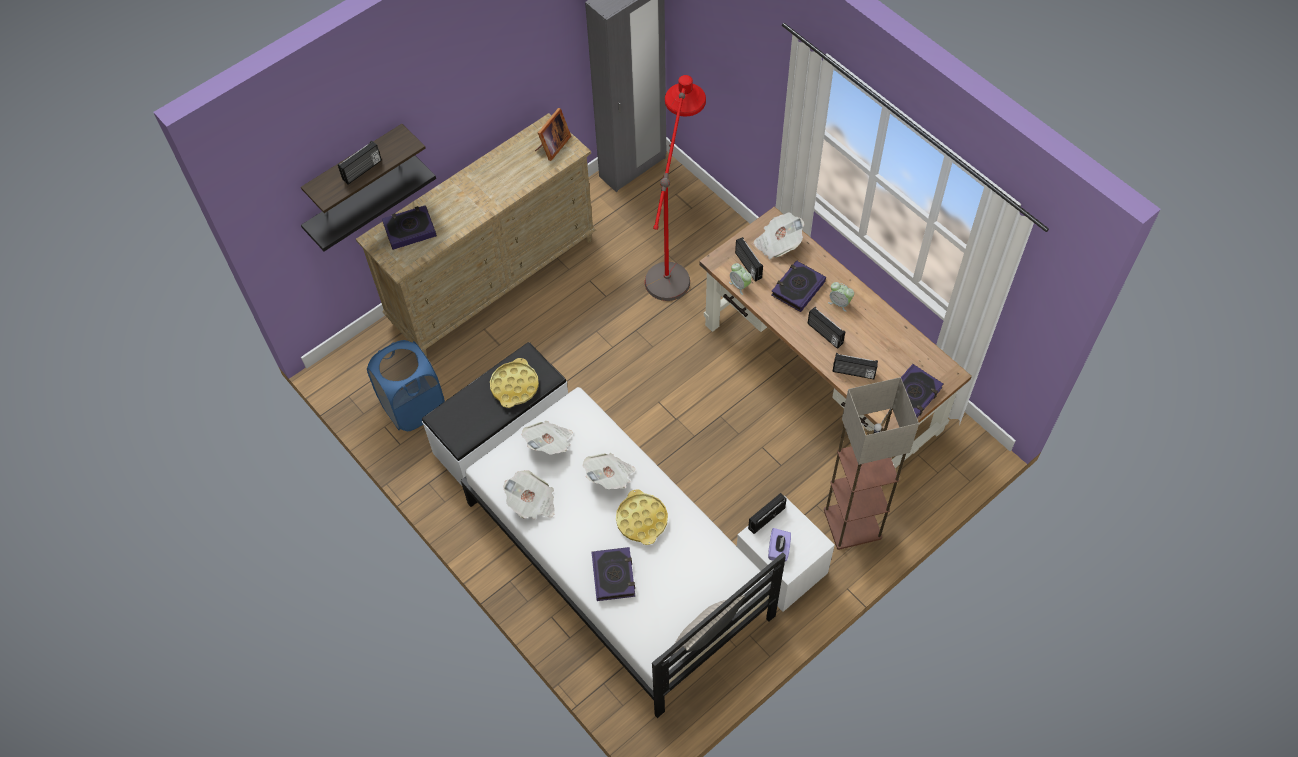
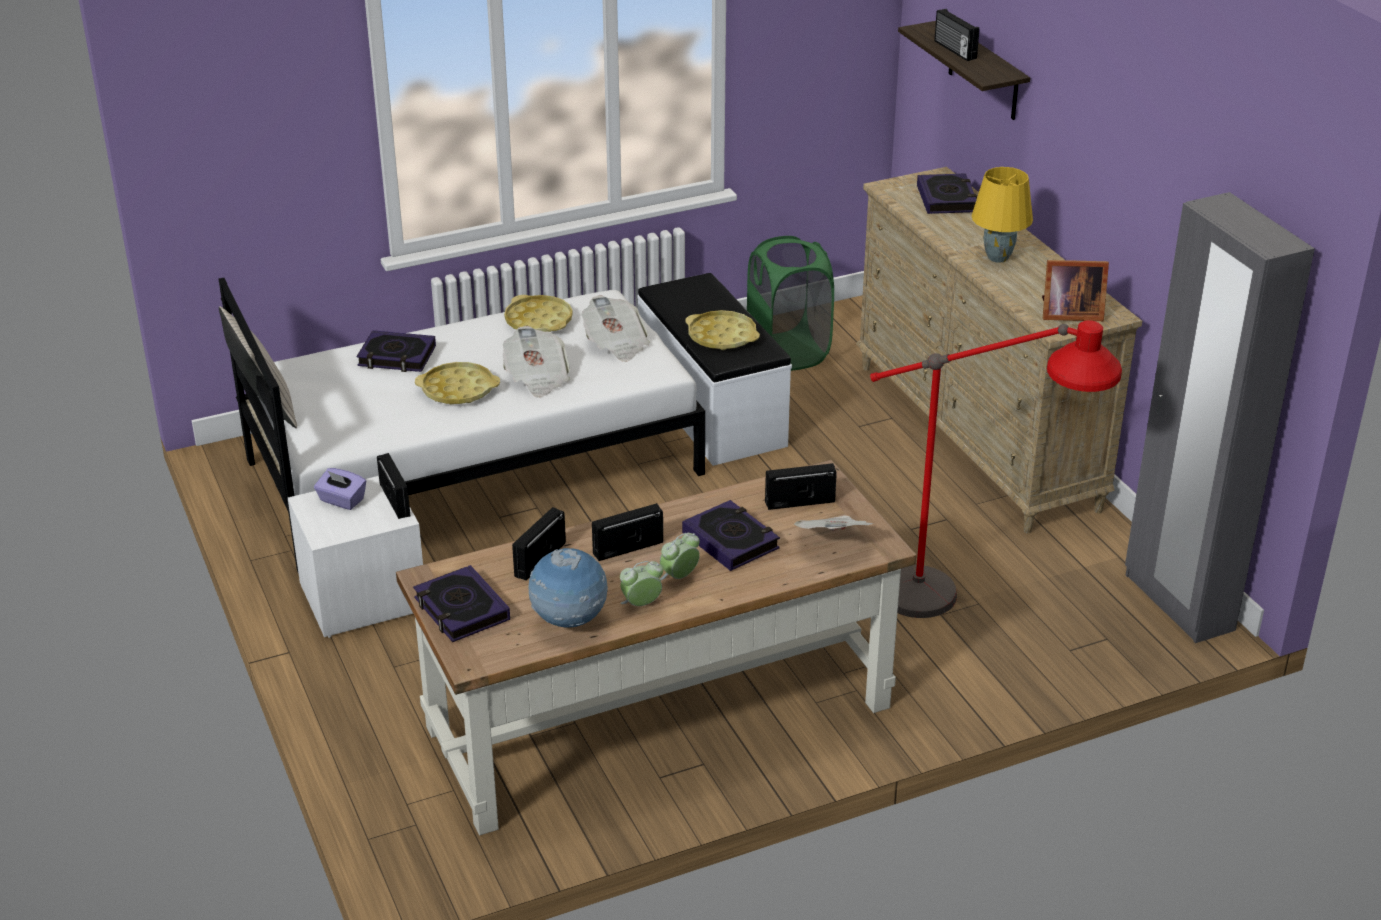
camera: 105 degrees right, 25 degrees down
black shelf [301,156,436,251] -> none
blue laundry basket [367,340,445,431] -> green laundry basket [747,236,834,371]
newspaper [503,470,555,520] -> yellow tray [504,295,573,332]
picture frame [535,108,571,161] -> picture frame turned 45 degrees counterclockwise [1042,260,1109,321]
alarm clock [729,263,751,295] -> alarm clock moved to [620,561,663,606]
floor lamp [824,377,919,550] -> none
none -> globe [529,548,608,628]
none -> yellow table lamp [972,167,1033,263]

